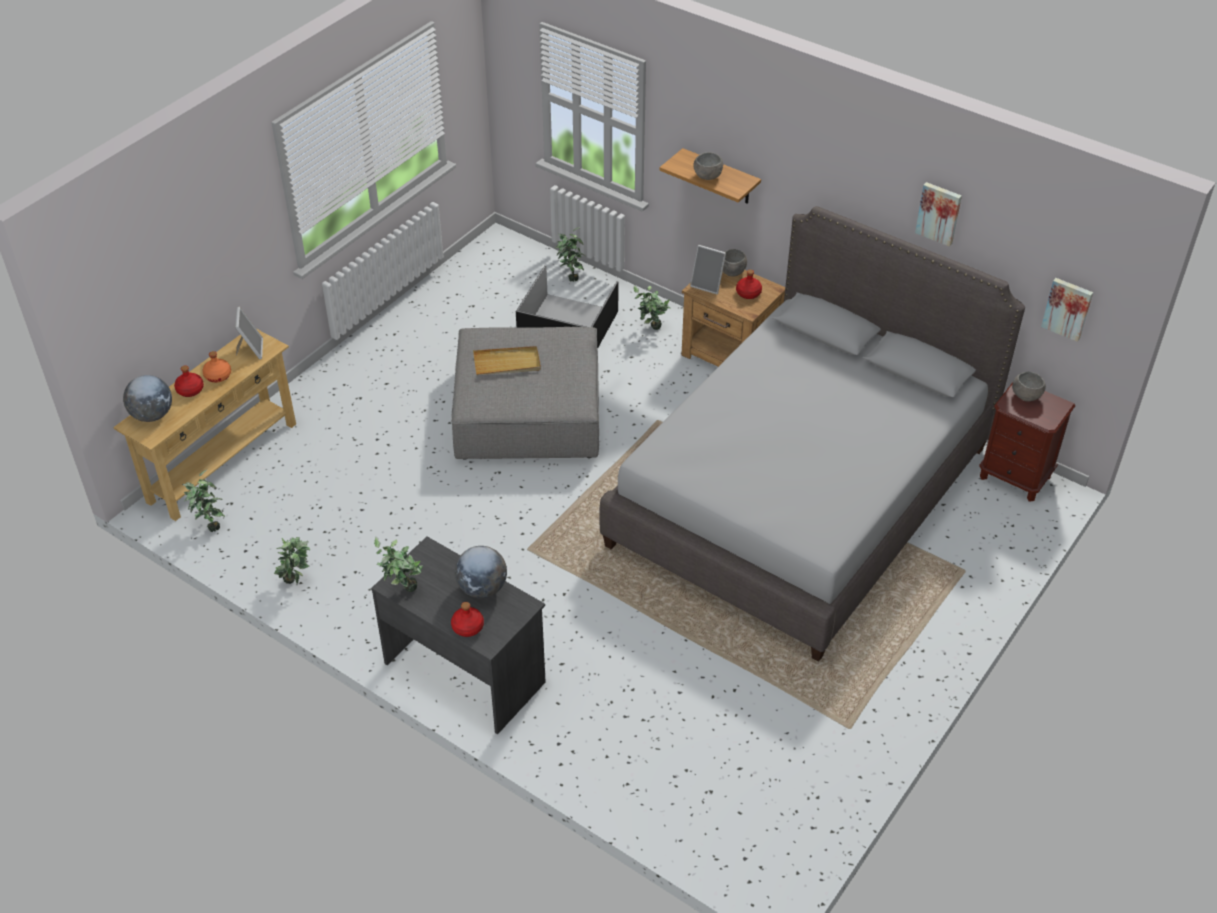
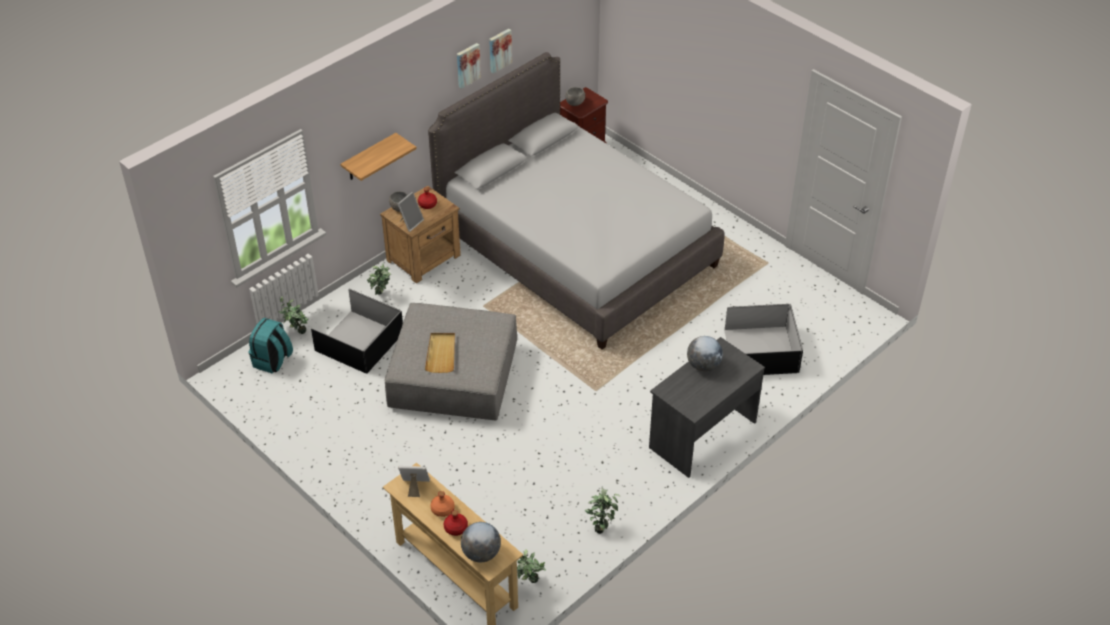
camera: 80 degrees left, 0 degrees up
potted plant [374,537,423,592] -> none
red bottle [451,602,484,637] -> none
grey bowl [693,152,723,180] -> none
picture [1041,278,1093,342] -> picture moved to [457,43,481,89]
none -> turquoise backpack [249,318,293,373]
none -> black storage box [724,304,803,375]

